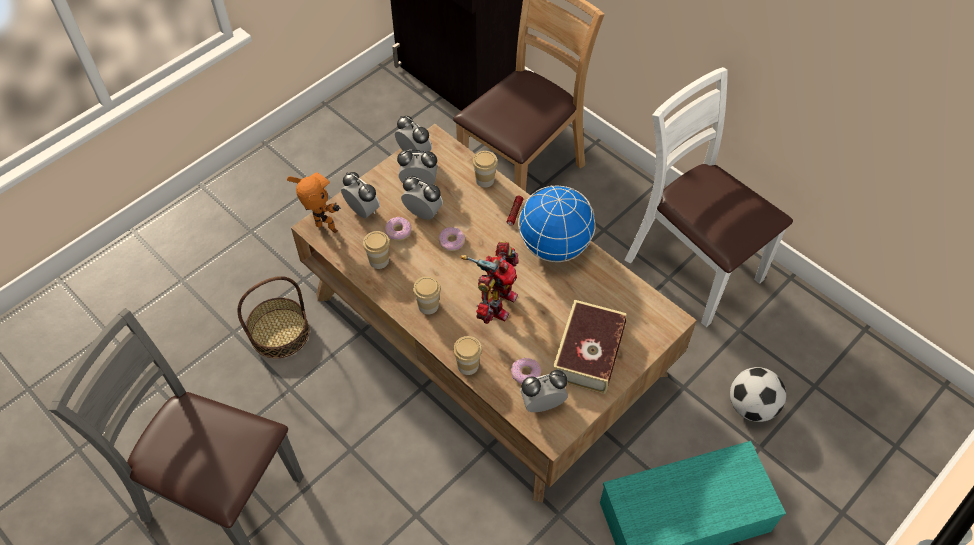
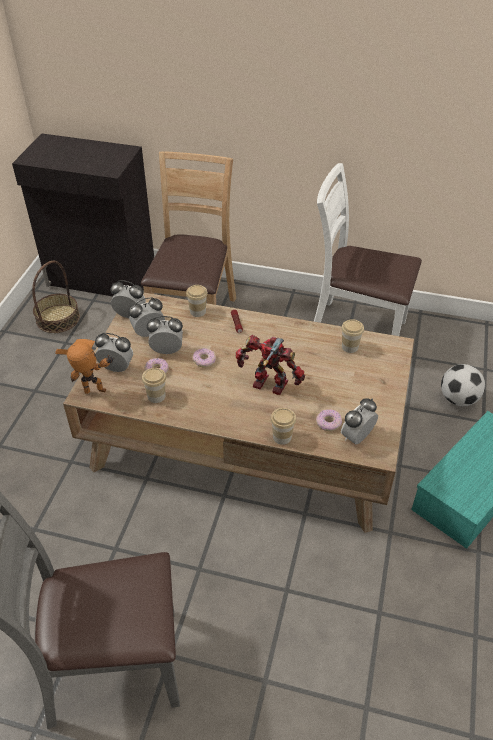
camera: 30 degrees left, 10 degrees down
basket [238,276,309,358] -> basket moved to [32,261,80,333]
cup [413,276,441,315] -> cup moved to [341,319,364,353]
toy robot [460,241,518,324] -> toy robot turned 60 degrees counterclockwise [236,335,305,395]
globe [518,185,596,262] -> none
book [553,300,627,394] -> none

